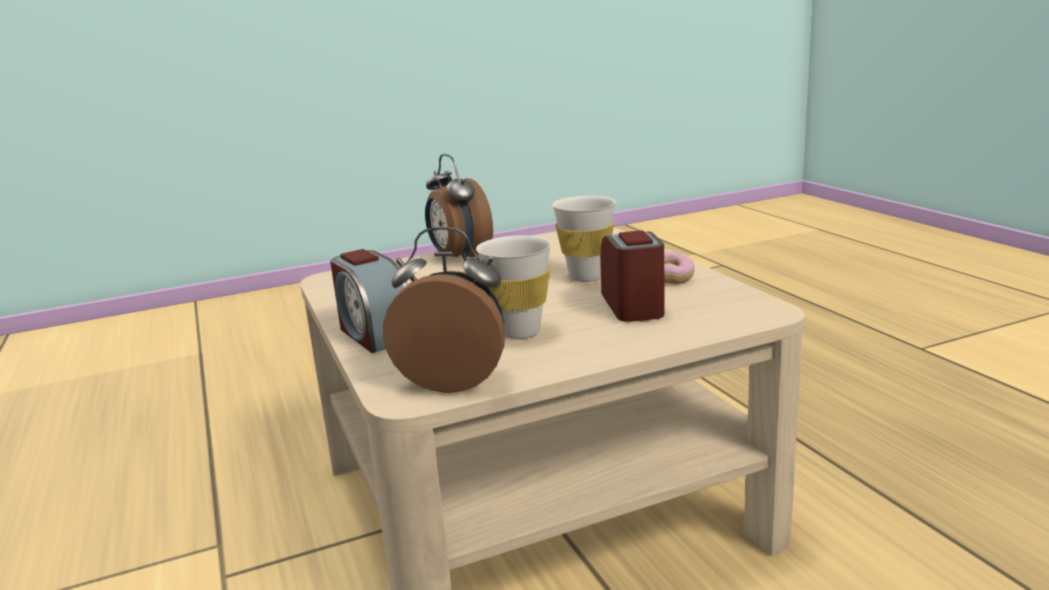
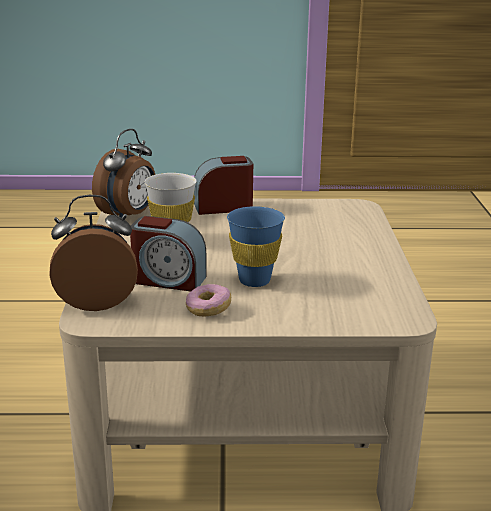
camera: 110 degrees right, 5 degrees up
alarm clock [425,154,493,261] -> alarm clock moved to [49,195,138,311]
white cup [552,196,616,282] -> blue cup [227,206,285,287]

